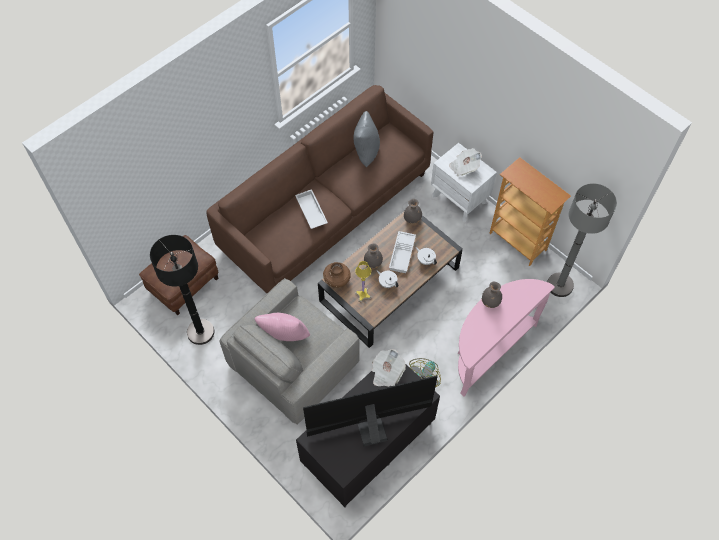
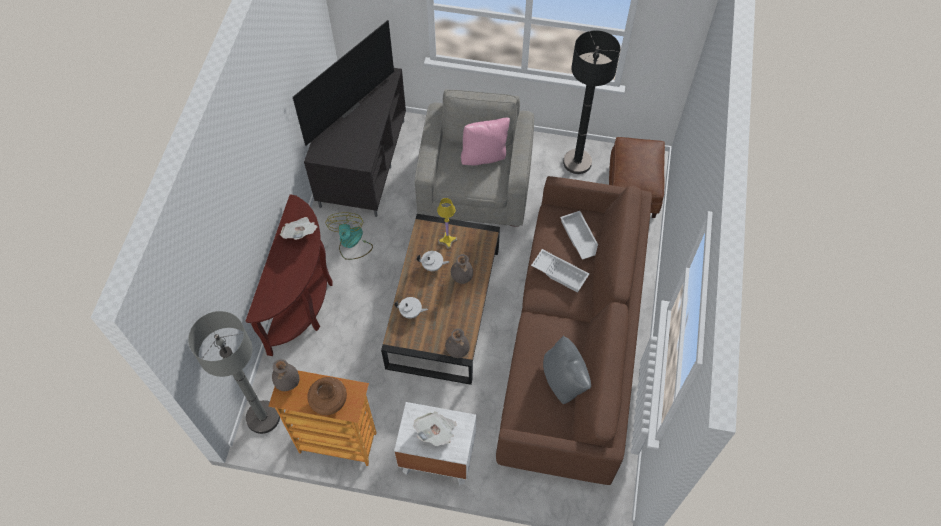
camera: 145 degrees right, 0 degrees up
brown vase [323,262,351,288] -> brown vase moved to [307,377,347,415]
newspaper [372,349,406,387] -> newspaper moved to [280,217,318,240]
white tray [389,231,416,273] -> white tray moved to [560,211,598,260]
pink console table [458,279,555,397] -> brown console table [246,195,333,356]
grey vase [482,281,502,308] -> grey vase moved to [272,359,300,391]

